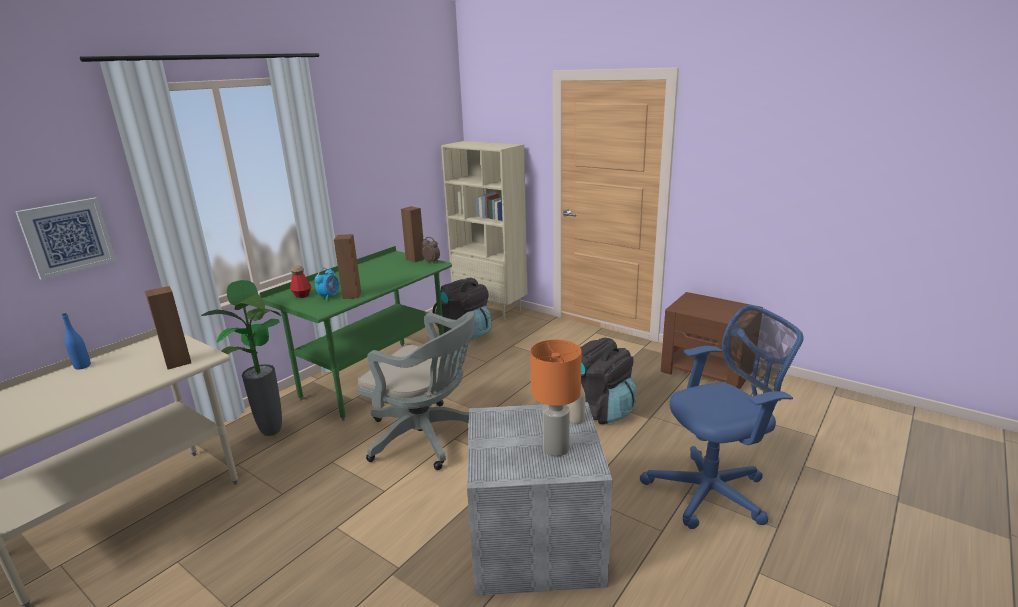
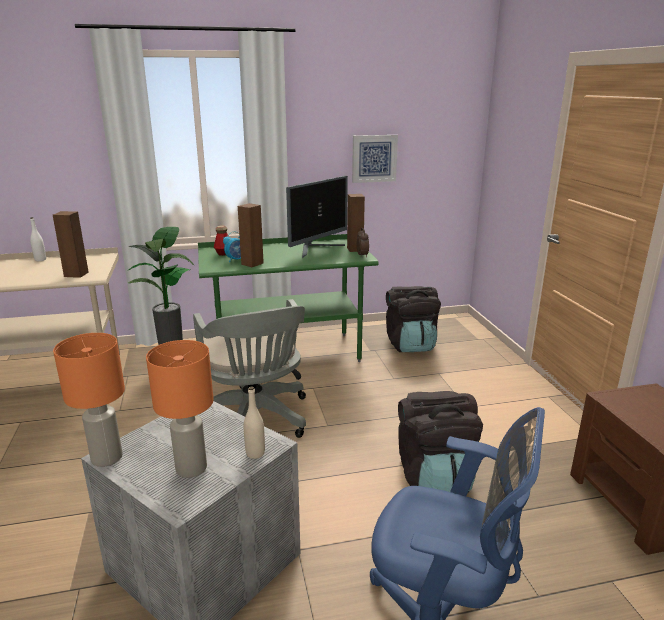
camera: 40 degrees right, 0 degrees up
picture [15,198,116,280] -> picture moved to [352,135,398,183]
blue bottle [62,313,91,370] -> white bottle [30,217,46,261]
beige bookcase [441,141,528,320] -> none
none -> orange table lamp [53,333,125,467]
none -> monitor [286,176,348,258]

